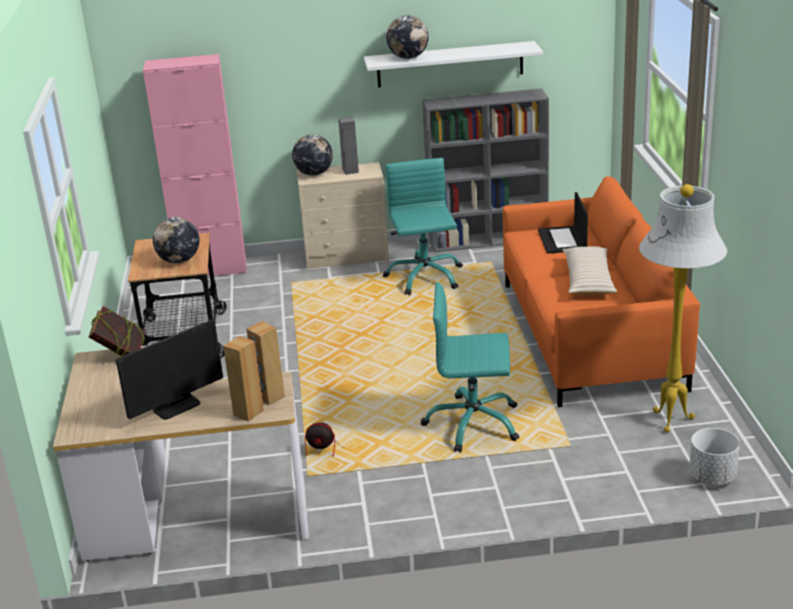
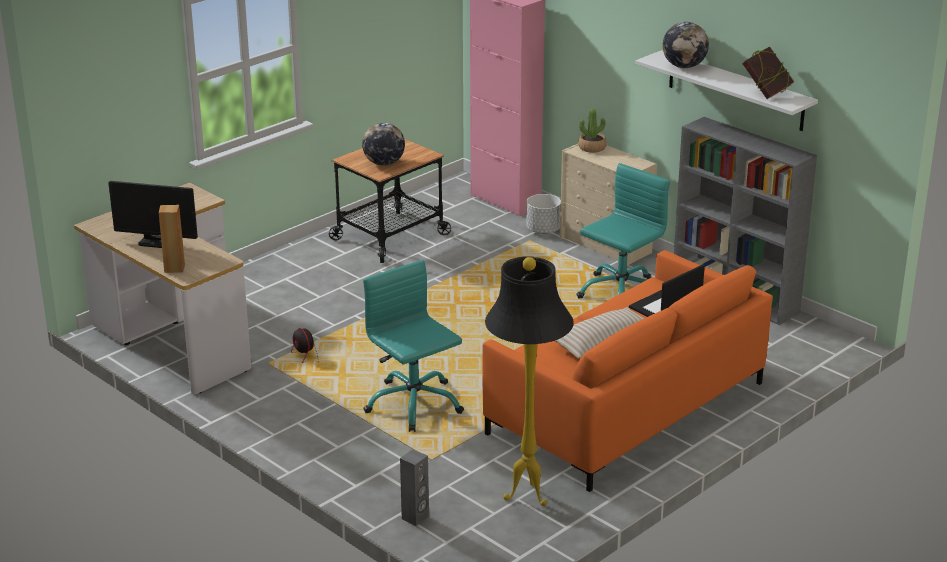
camera: 50 degrees right, 0 degrees up
book [89,306,146,357] -> book moved to [743,46,794,99]
brown speaker [246,321,285,405] -> none
globe [292,134,333,176] -> potted plant [578,108,607,153]
grey speaker [338,116,359,175] -> grey speaker moved to [400,450,429,526]
white floor lamp [639,184,727,433] -> black floor lamp [485,256,574,506]
white planter [689,428,740,485] -> white planter moved to [526,194,561,234]

